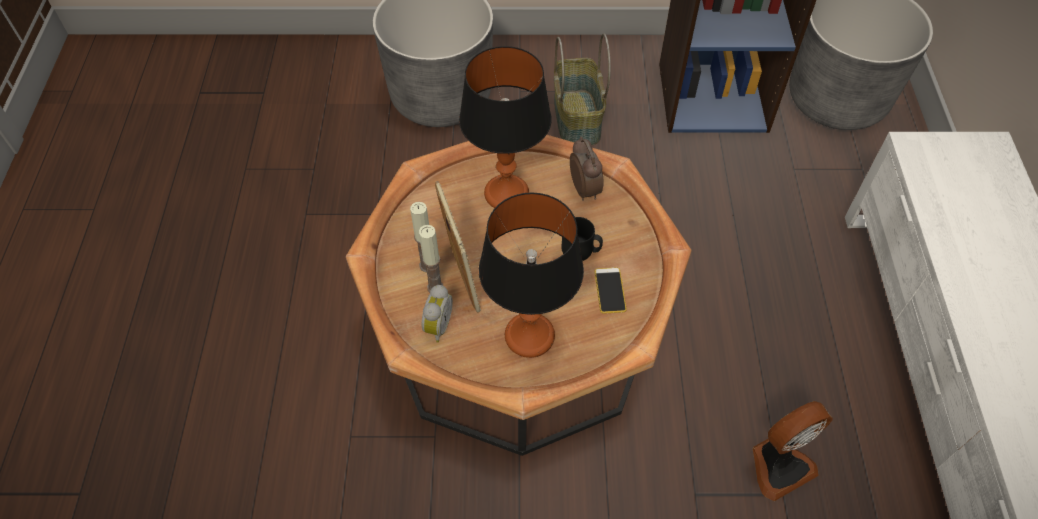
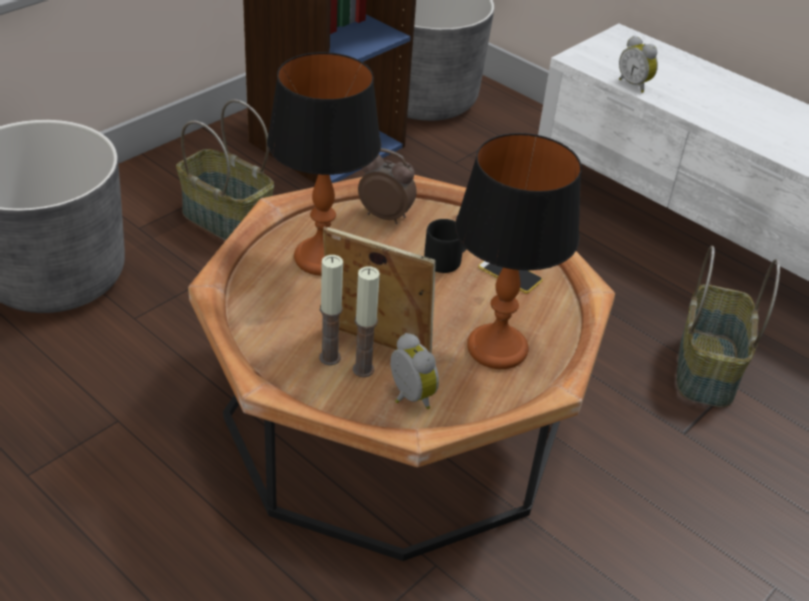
camera: 50 degrees left, 15 degrees down
fan [752,401,833,501] -> basket [677,246,780,408]
none -> alarm clock [619,36,658,93]

